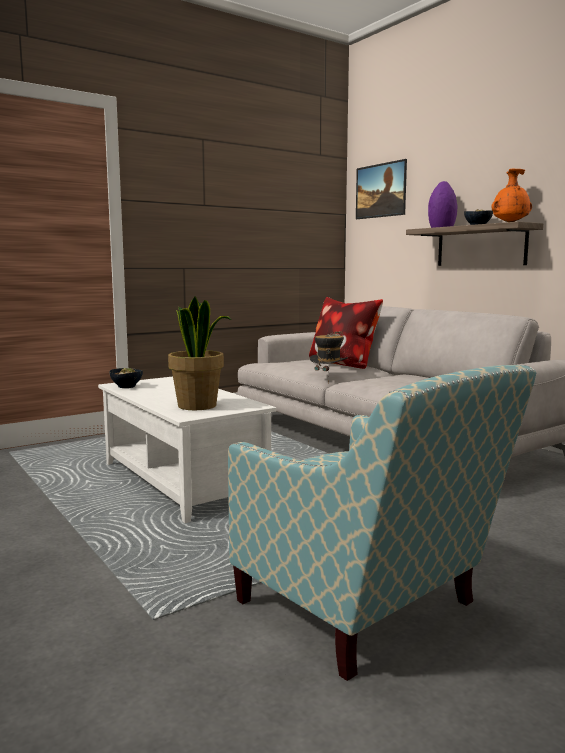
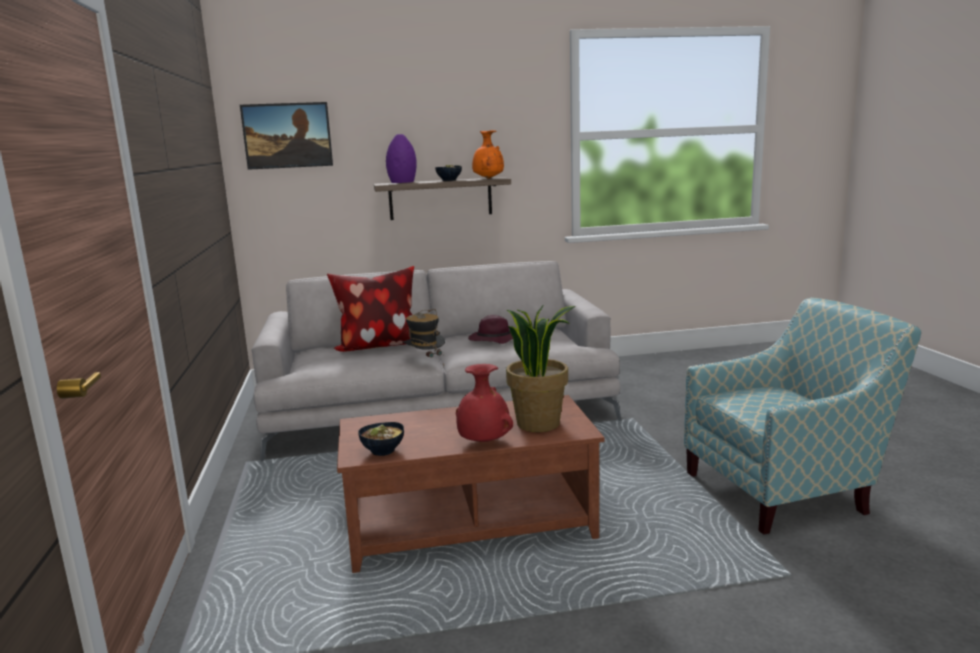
camera: 65 degrees left, 5 degrees up
white coffee table [98,377,276,523] -> brown coffee table [337,395,604,573]
none -> red vase [456,364,513,442]
none -> purple hat [468,315,513,344]

